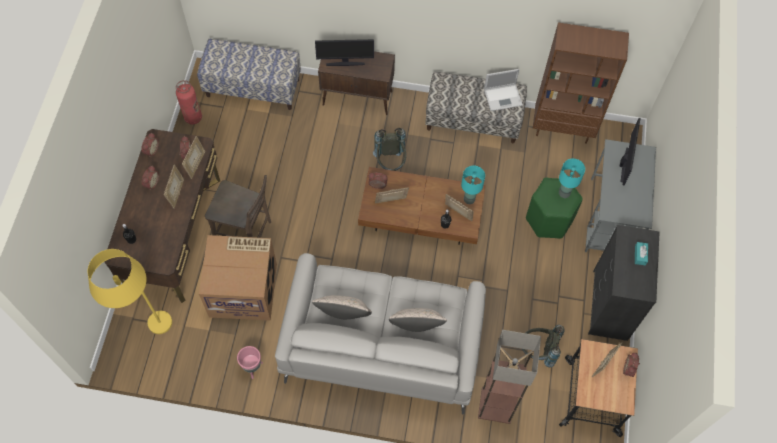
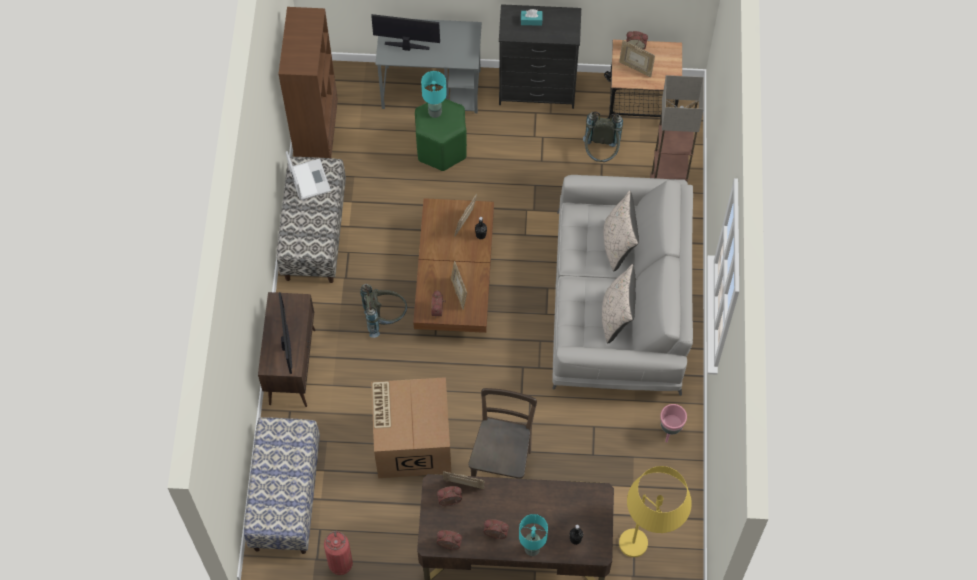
camera: 95 degrees left, 0 degrees up
picture frame [164,165,184,208] -> none
cardboard box [199,235,277,321] -> cardboard box moved to [371,377,451,478]
turquoise table lamp [461,166,485,204] -> turquoise table lamp moved to [519,514,548,556]

